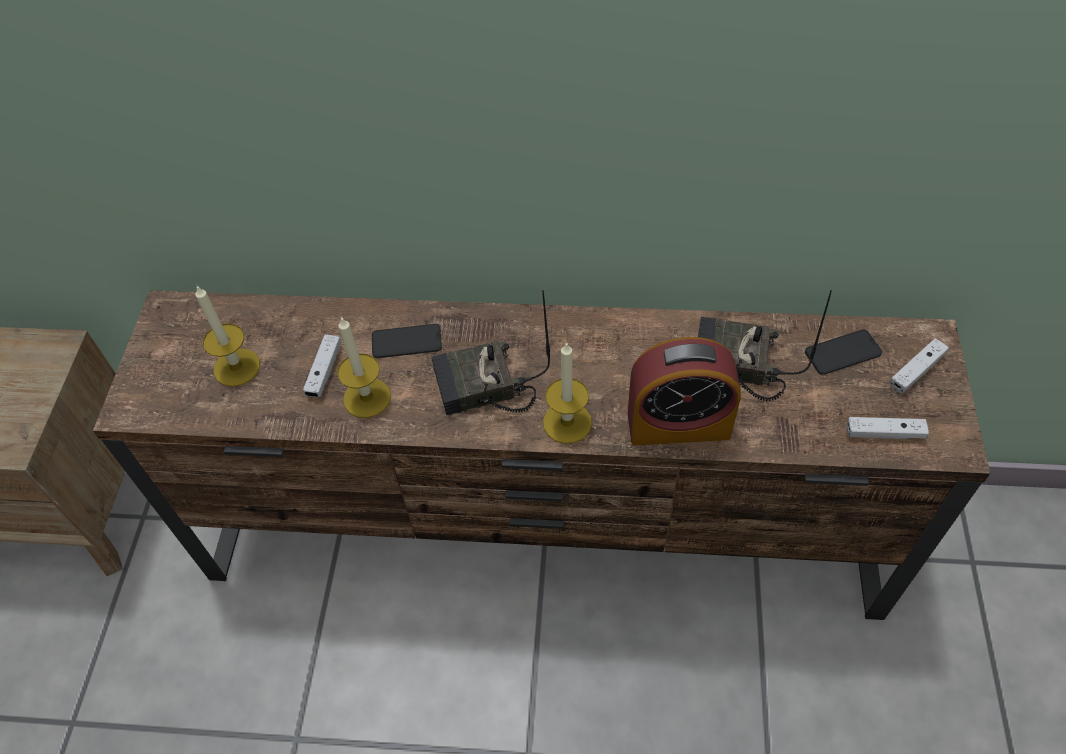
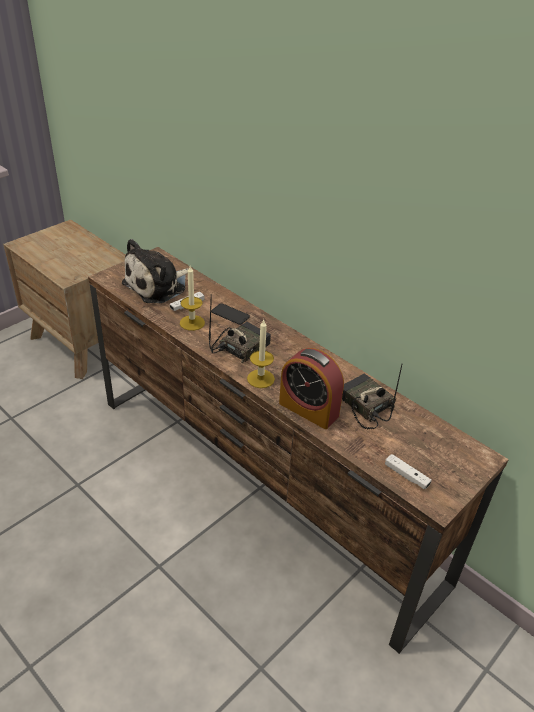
camera: 35 degrees right, 15 degrees down
candle [195,286,260,387] -> plush toy [122,239,188,303]
radio [432,290,550,415] -> radio turned 105 degrees clockwise [209,294,271,363]
phone [805,329,882,375] -> none
white game controller [890,338,949,393] -> none

